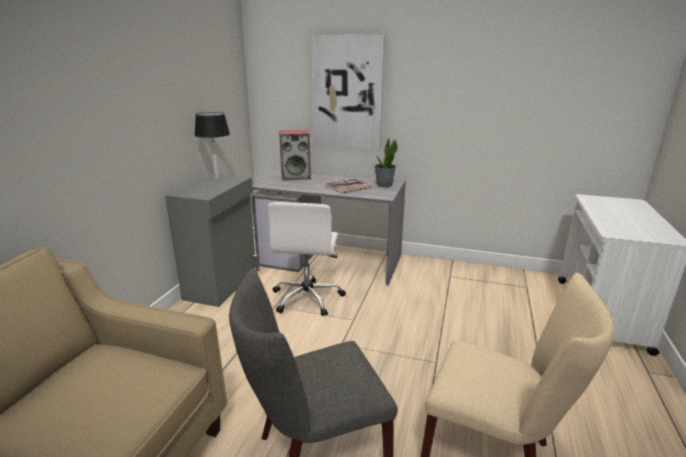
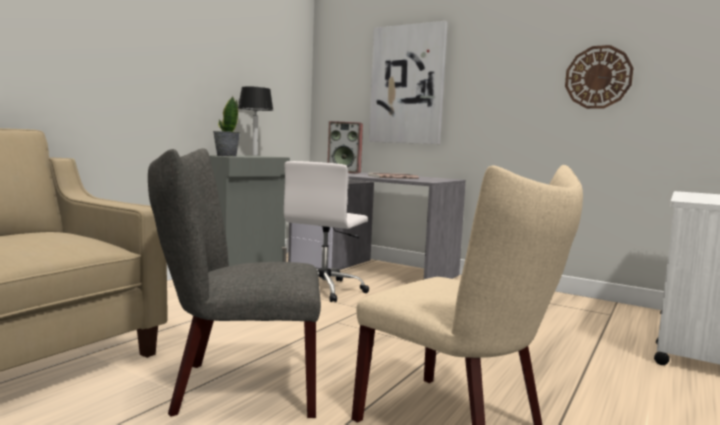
camera: 15 degrees right, 15 degrees down
potted plant [374,139,398,187] -> potted plant moved to [213,96,240,157]
none -> wall clock [565,45,633,109]

